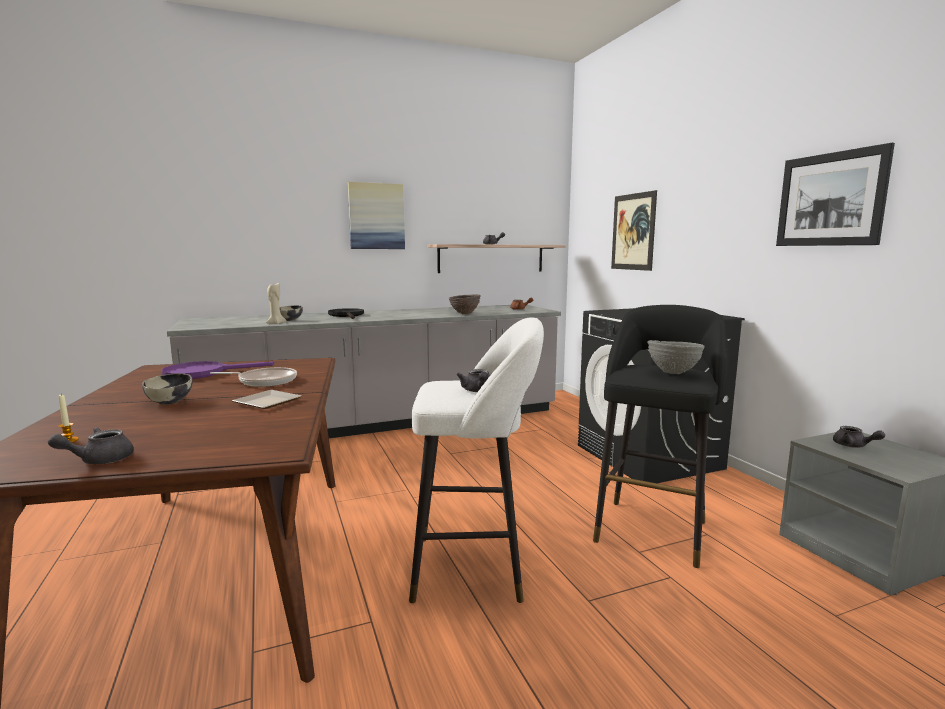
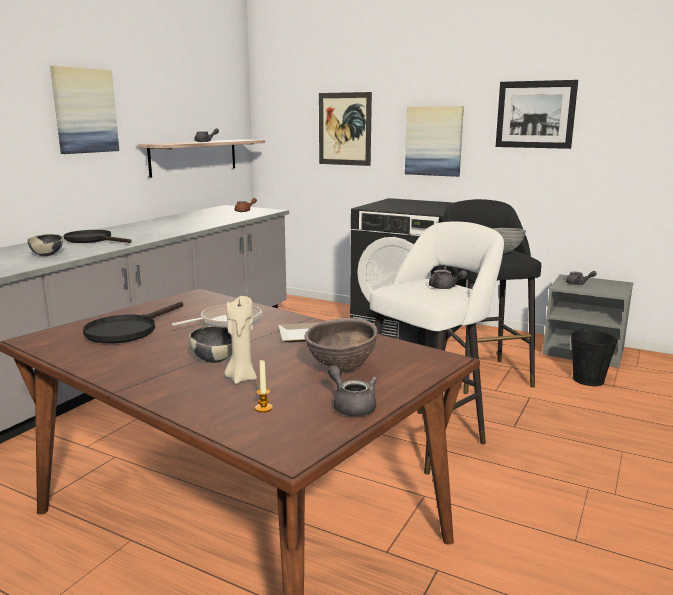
camera: 40 degrees left, 5 degrees up
grey teapot [48,427,134,464] -> grey teapot turned 135 degrees clockwise [328,365,377,416]
purple frying pan [162,361,274,379] -> black frying pan [83,302,183,343]
beige candle [266,283,286,324] -> beige candle moved to [224,296,257,384]
brown bowl [448,294,481,314] -> brown bowl moved to [305,318,378,373]
none -> picture [405,106,464,177]
none -> black bucket [570,328,618,386]

